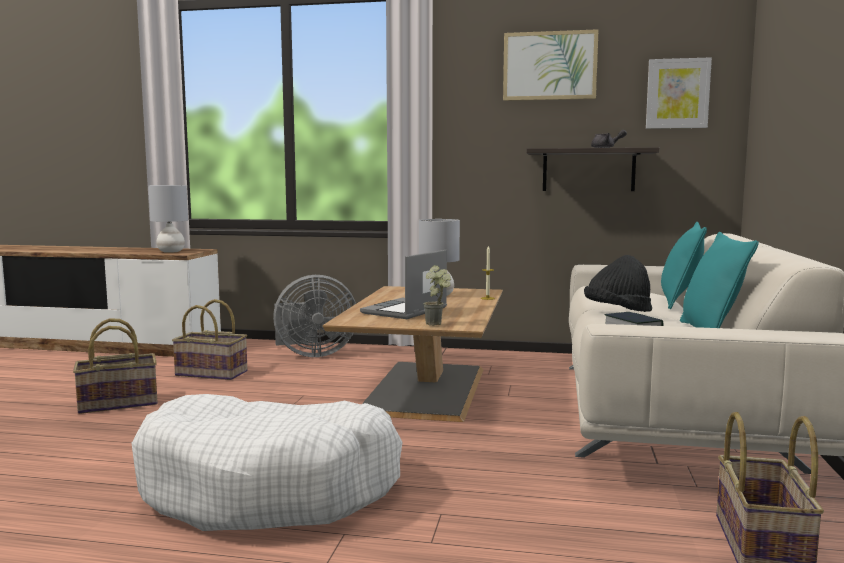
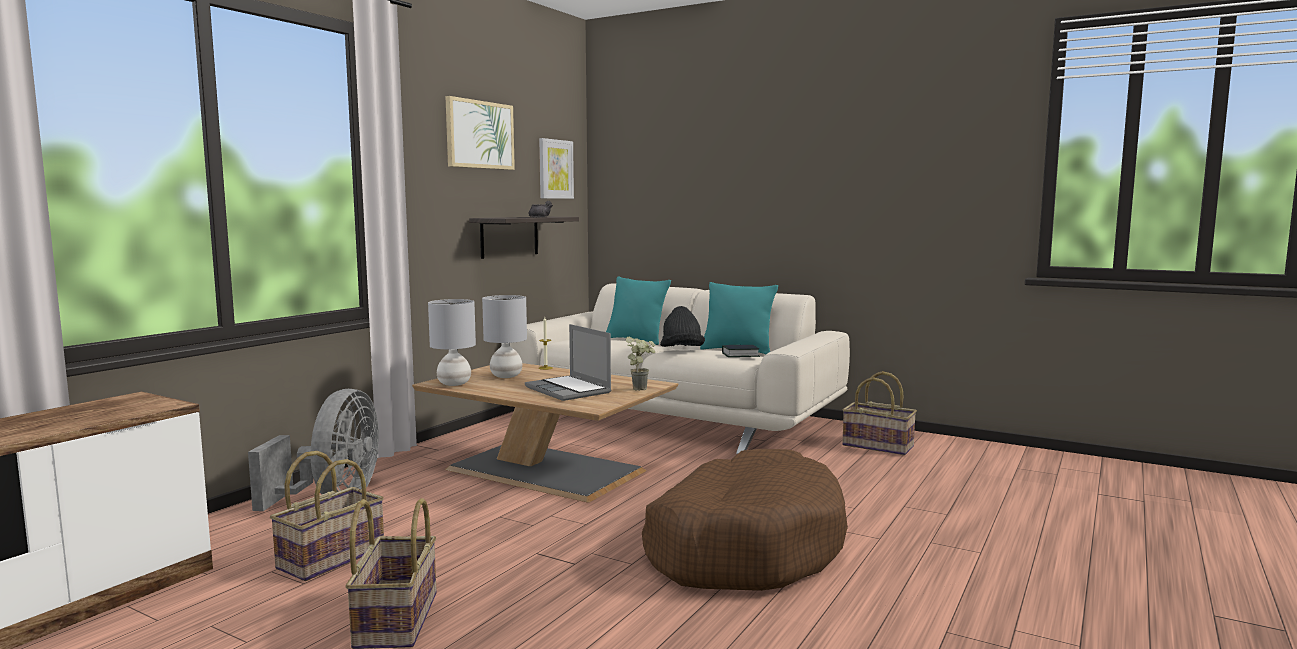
camera: 70 degrees left, 0 degrees up
white dog bed [132,394,403,531] -> brown dog bed [642,449,848,591]
grey table lamp [148,185,188,253] -> grey table lamp moved to [428,299,476,386]

